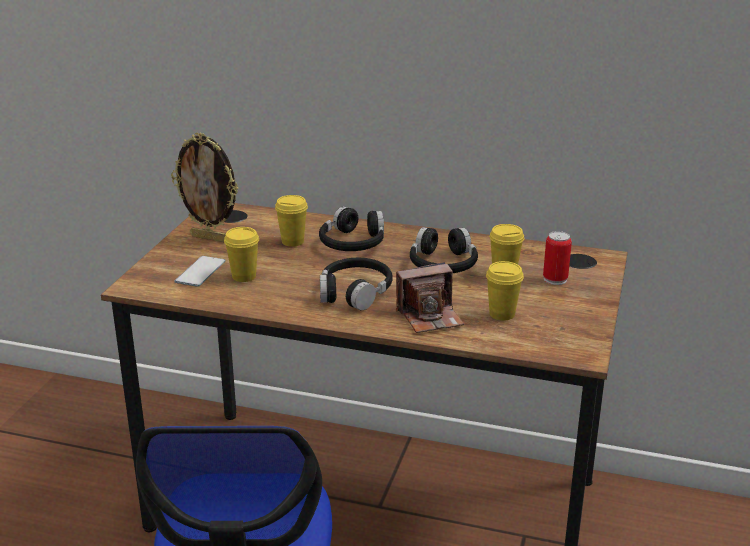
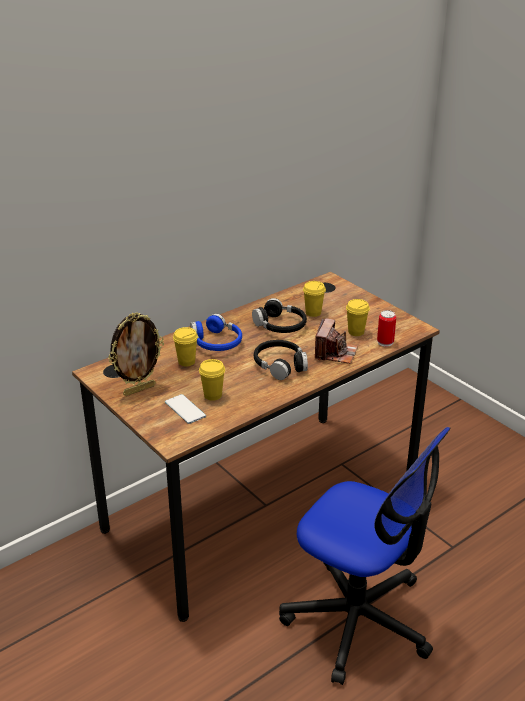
camera: 55 degrees left, 5 degrees up
black headphones [319,206,384,251] -> blue headphones [190,313,242,351]
can [543,231,572,285] -> can moved to [377,310,396,347]

